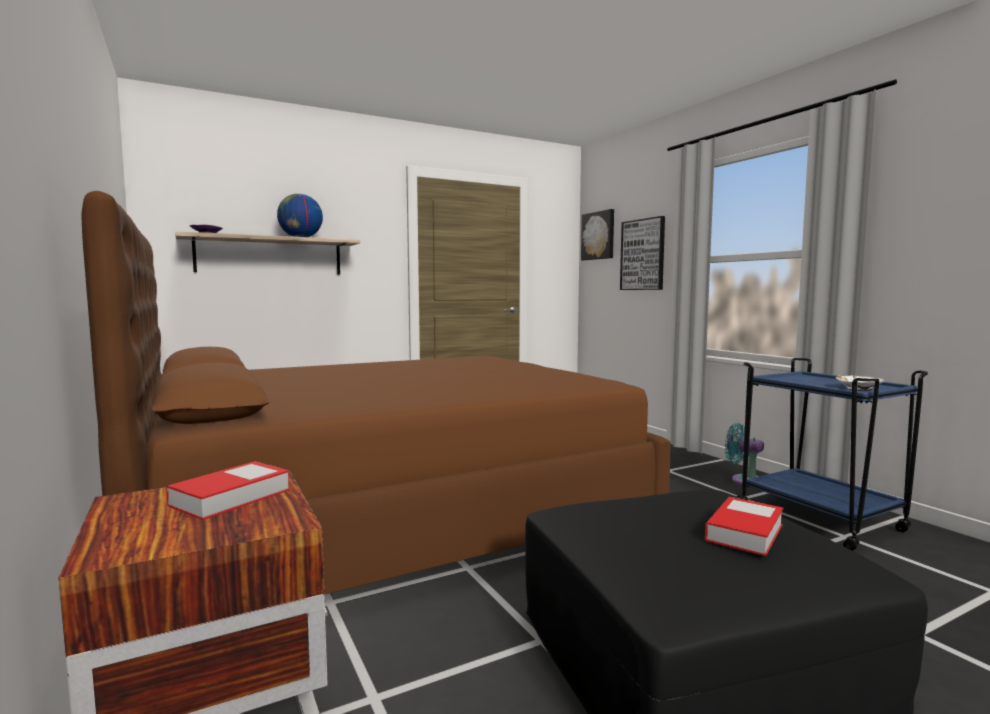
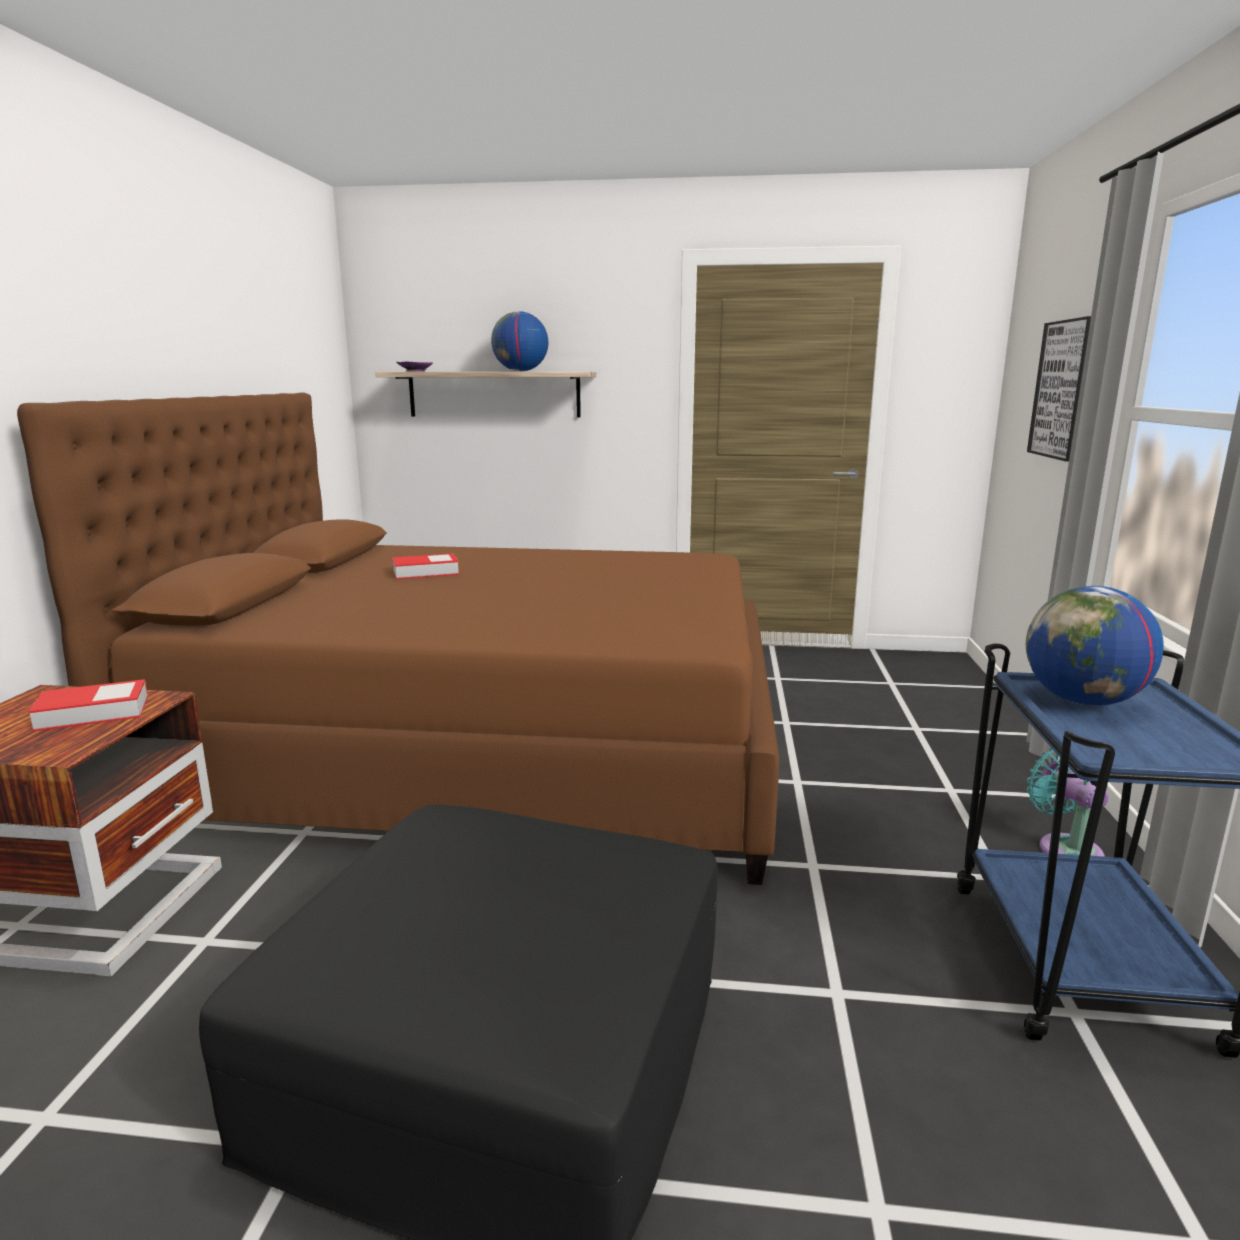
camera: 35 degrees right, 10 degrees up
picture [581,209,614,260] -> none
book [705,497,783,556] -> book moved to [392,553,459,579]
white bowl [836,376,885,391] -> none
none -> globe [1026,586,1164,706]

